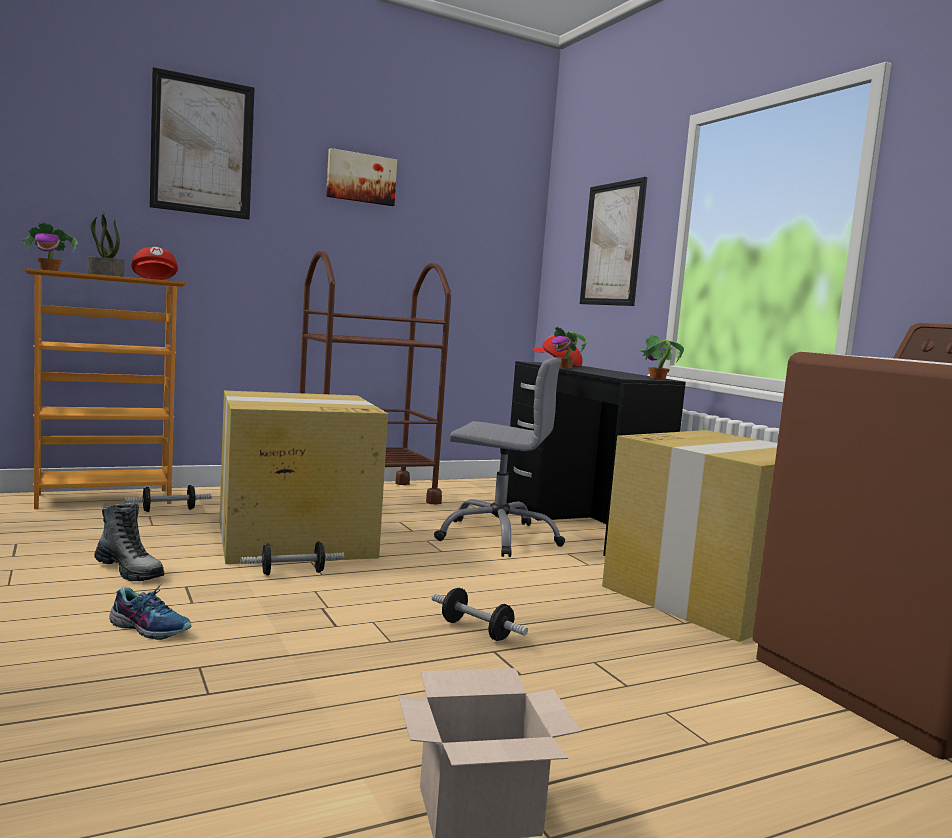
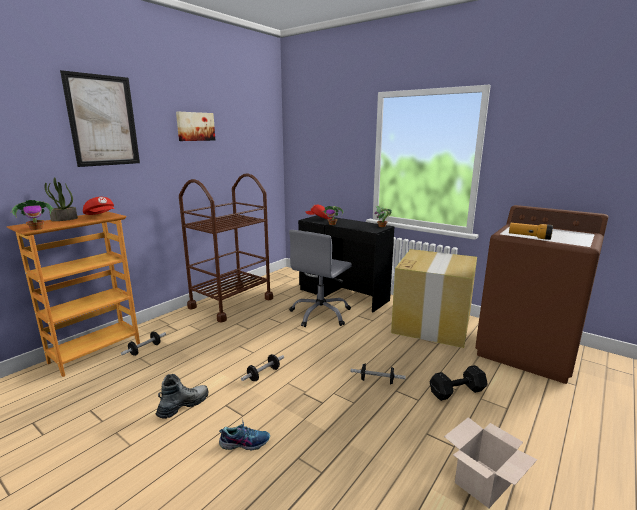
camera: 25 degrees left, 10 degrees up
boot [94,502,164,581] -> boot turned 60 degrees counterclockwise [156,374,208,419]
cardboard box [219,391,388,564] -> none
grey office chair [434,358,565,557] -> grey office chair turned 135 degrees clockwise [289,230,352,327]
picture [580,177,647,306] -> none
none -> black dumbbell [430,365,487,401]
none -> flashlight [509,223,553,240]

